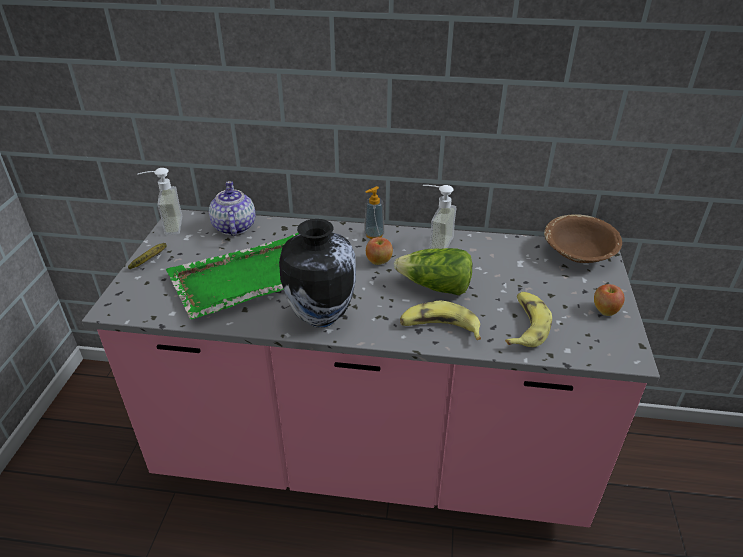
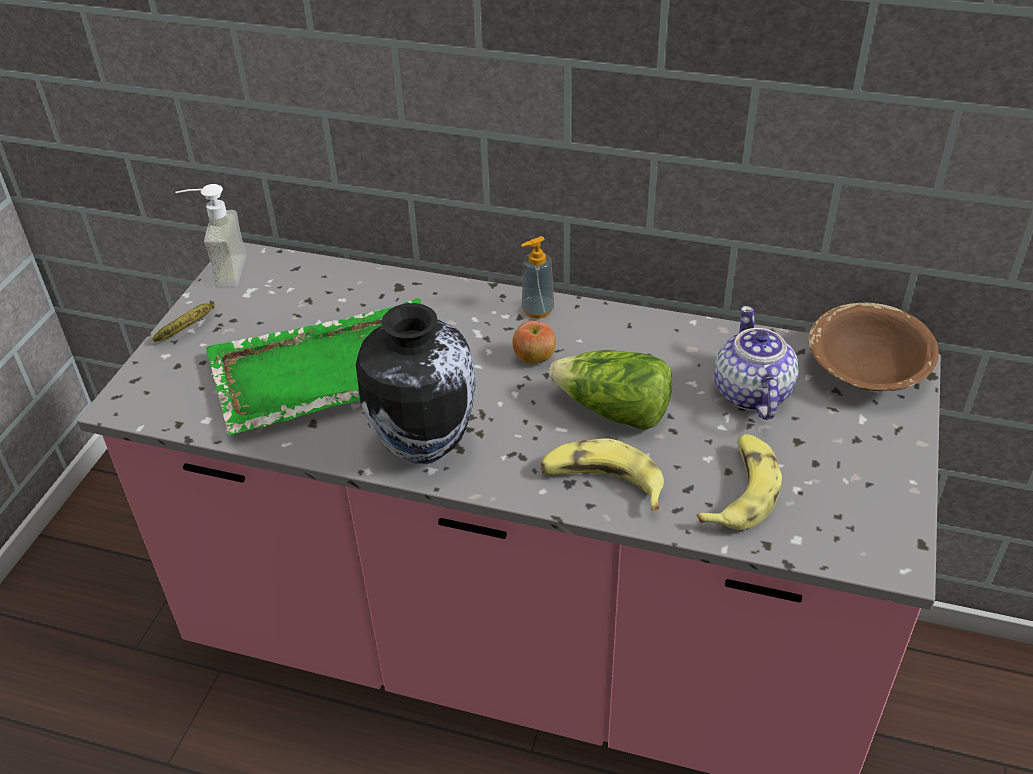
camera: 10 degrees right, 5 degrees up
teapot [209,181,256,236] -> teapot moved to [715,306,798,420]
soap dispenser [423,185,457,249] -> none
apple [594,284,625,316] -> none

